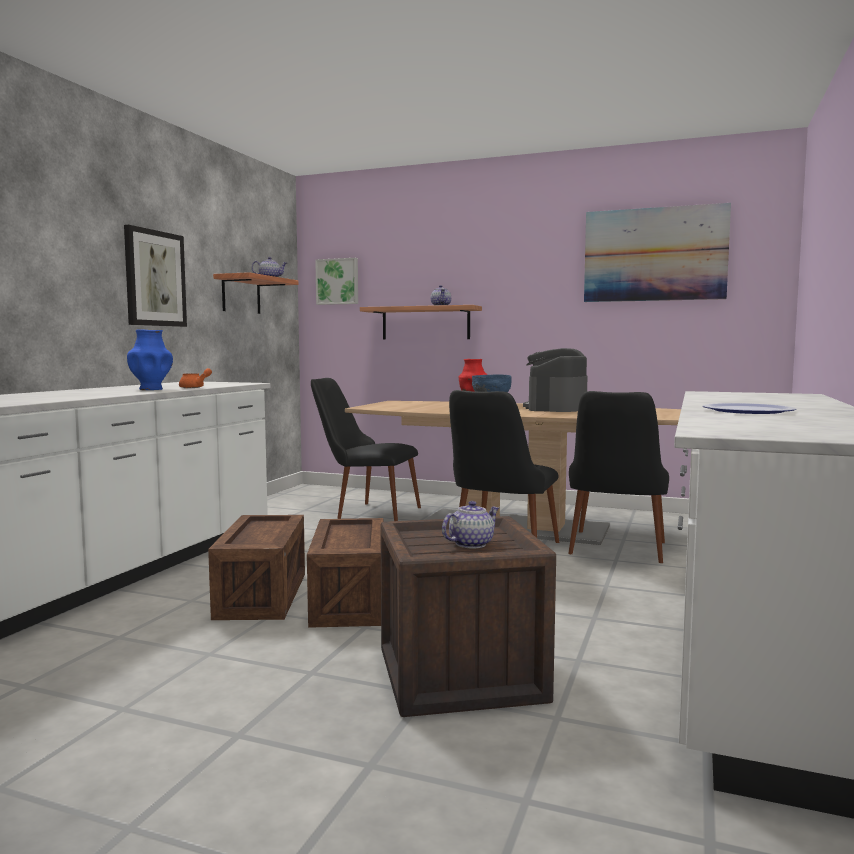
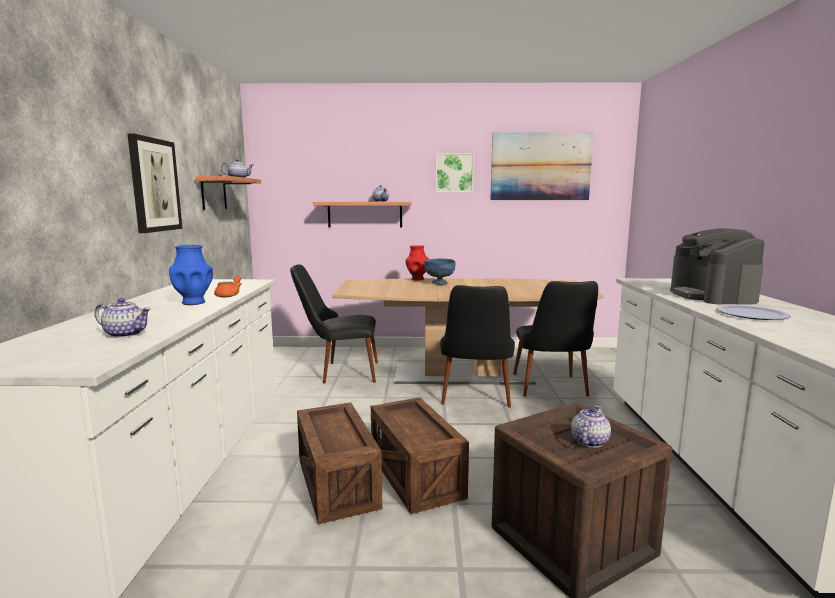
camera: 20 degrees left, 5 degrees up
picture [315,258,358,305] -> picture moved to [436,153,474,192]
coffee machine [523,348,587,412] -> coffee machine moved to [670,228,765,305]
none -> teapot [95,298,151,338]

